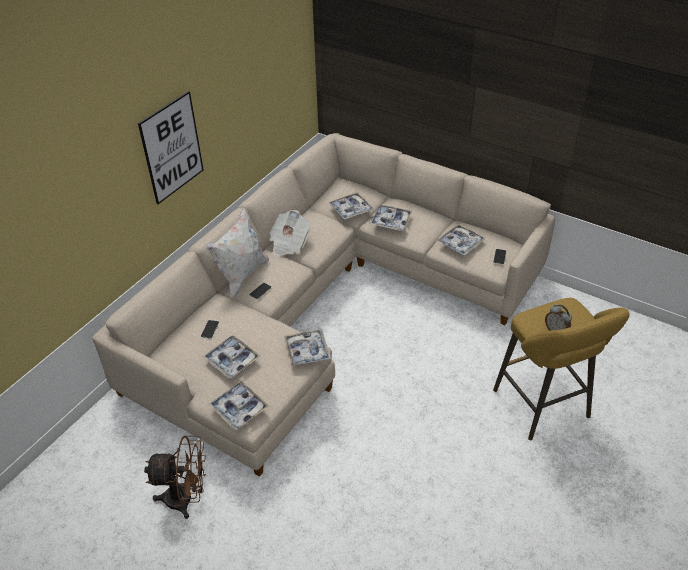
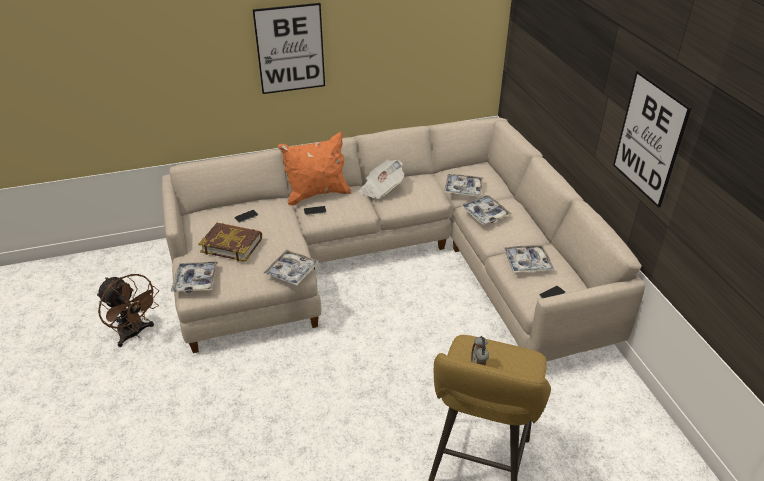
camera: 40 degrees right, 5 degrees down
tray [203,335,260,378] -> book [198,223,262,262]
white pillow [206,207,269,299] -> orange pillow [278,132,351,206]
none -> picture [613,71,691,208]

